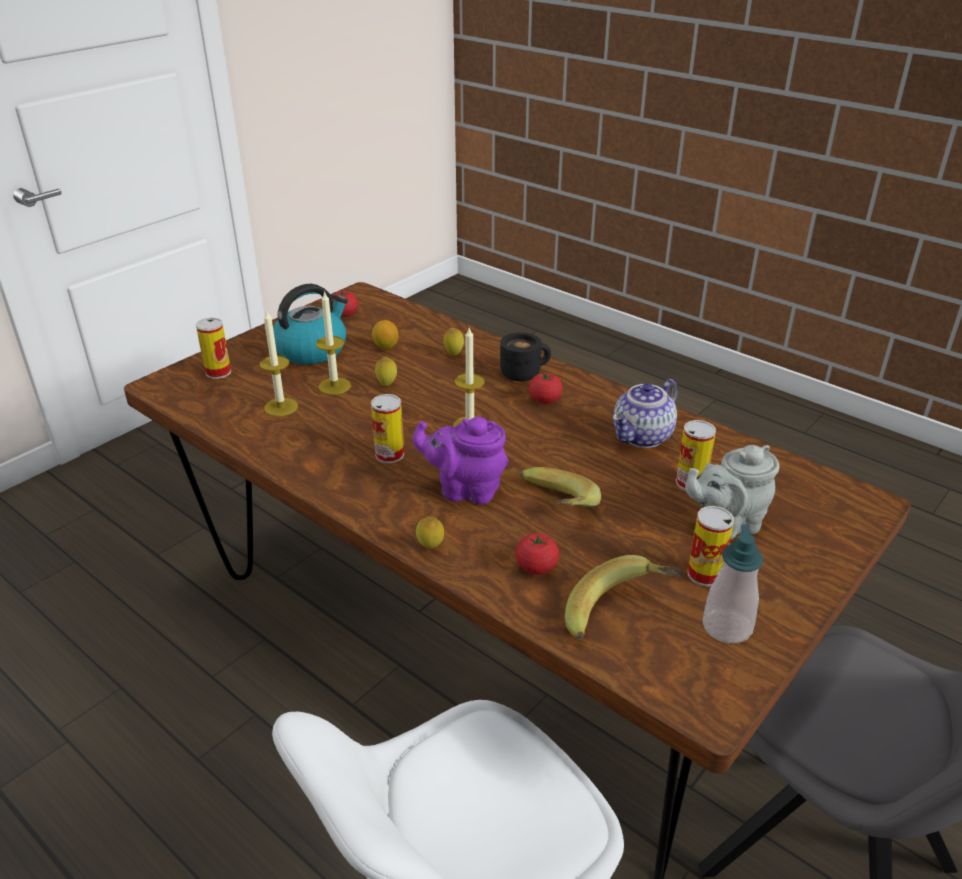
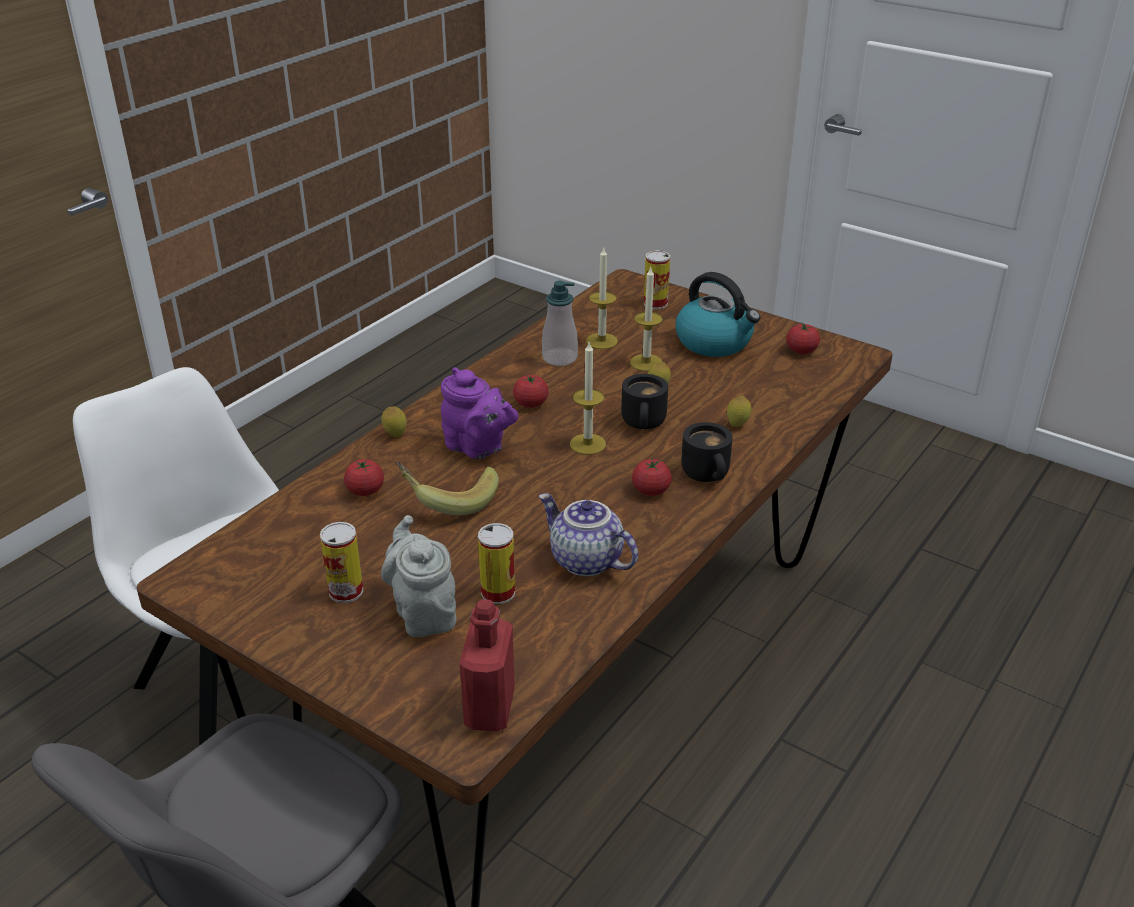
camera: 85 degrees right, 0 degrees up
can [371,394,404,464] -> tomato [513,375,549,408]
lemon [372,320,398,349] -> none
purple teapot [412,417,508,505] -> purple teapot turned 120 degrees clockwise [441,367,518,459]
banana [565,555,683,640] -> none
soap dispenser [702,524,763,643] -> soap dispenser moved to [542,281,578,366]
none -> red bottle [460,599,515,732]
none -> black mug [621,374,668,429]

